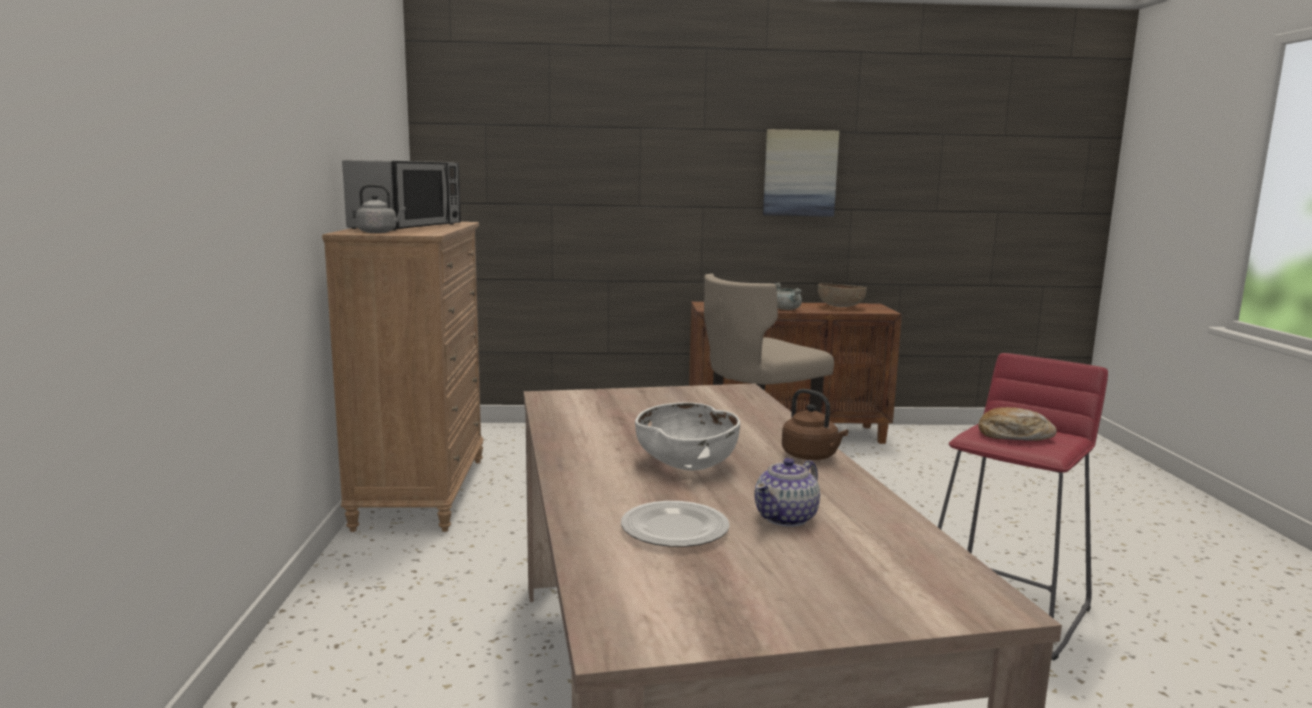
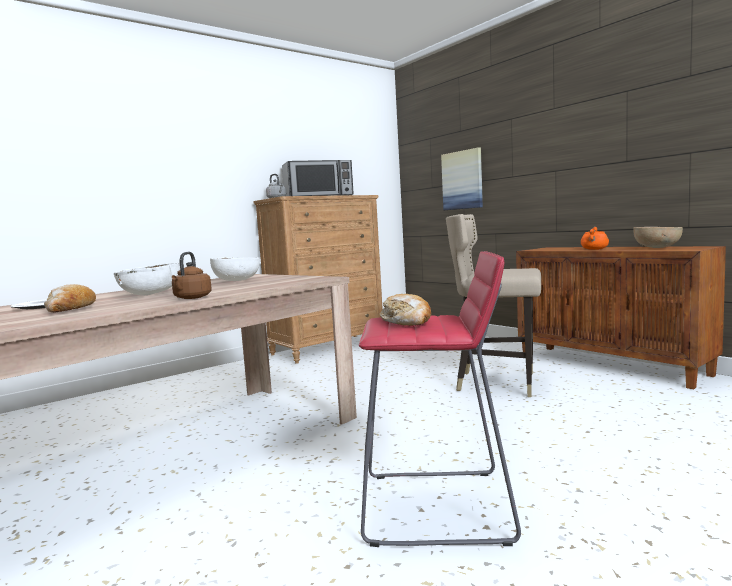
camera: 55 degrees right, 5 degrees down
teapot [754,458,820,527] -> bread [44,284,96,313]
picture [763,129,839,217] -> picture moved to [441,147,483,211]
grey cooking pot [774,283,802,310] -> orange cooking pot [581,227,609,250]
none -> white bowl [210,257,260,281]

